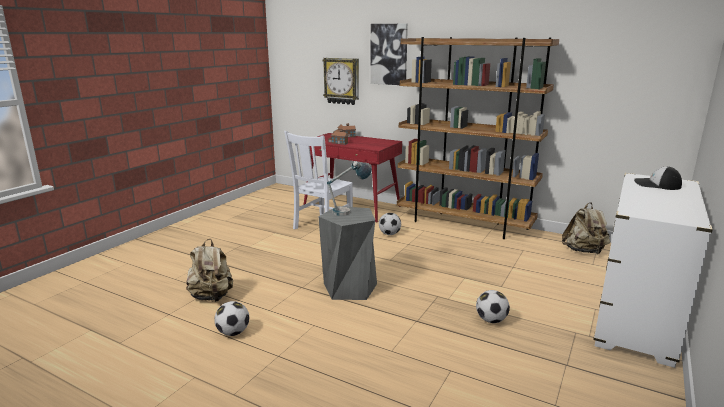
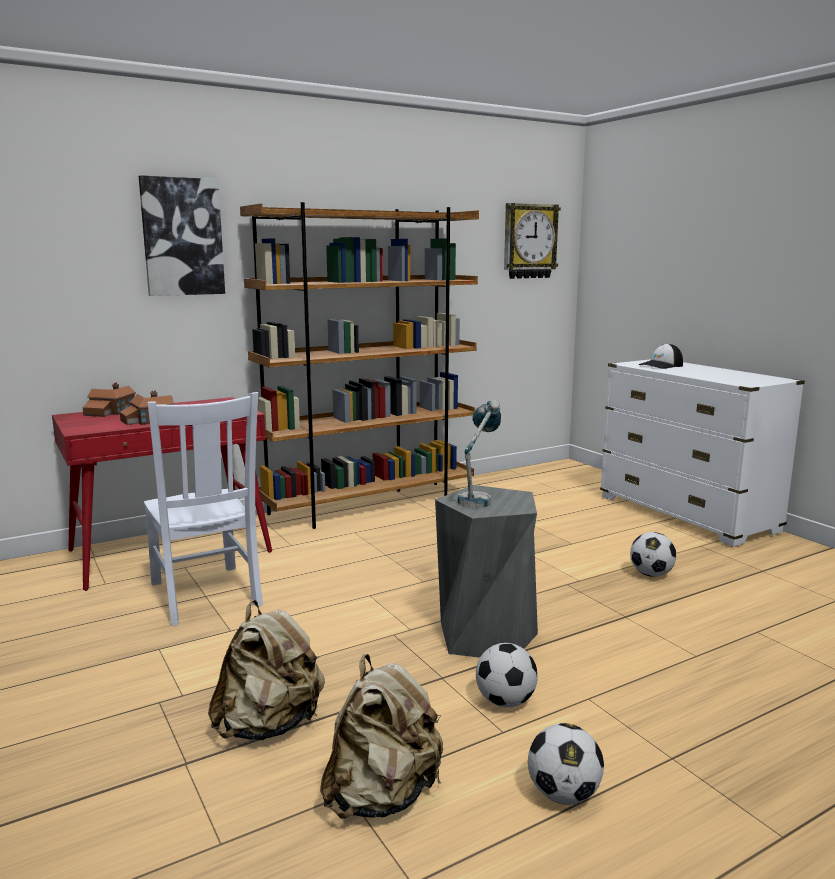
camera: 60 degrees left, 5 degrees down
wall clock [322,58,359,105] -> wall clock moved to [504,203,561,279]
football [379,213,401,235] -> football moved to [476,643,538,707]
beige backpack [562,202,610,254] -> beige backpack moved to [208,600,325,740]

